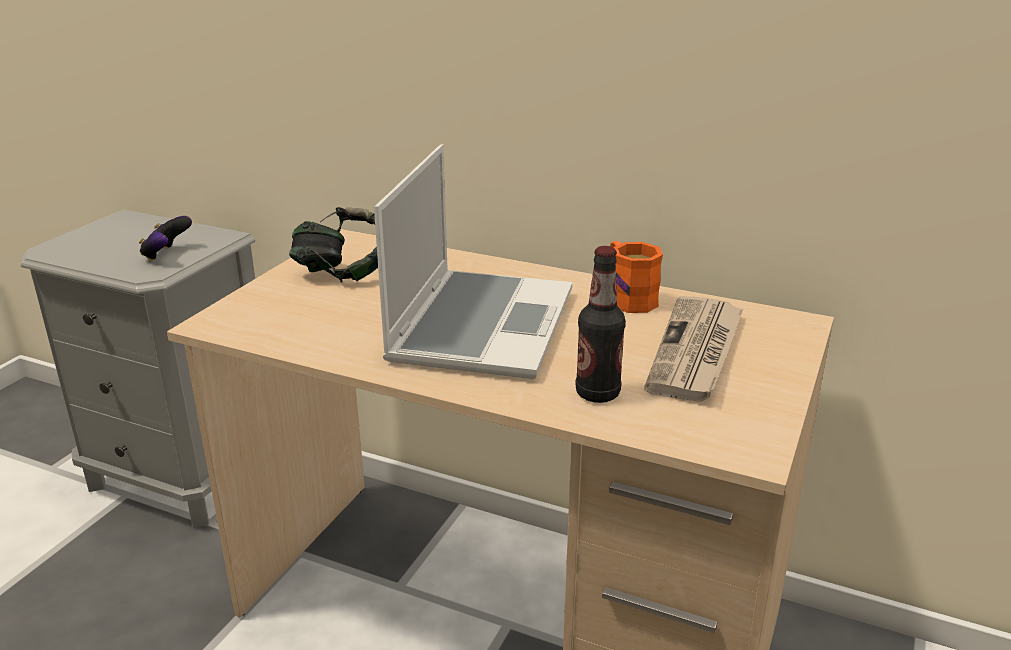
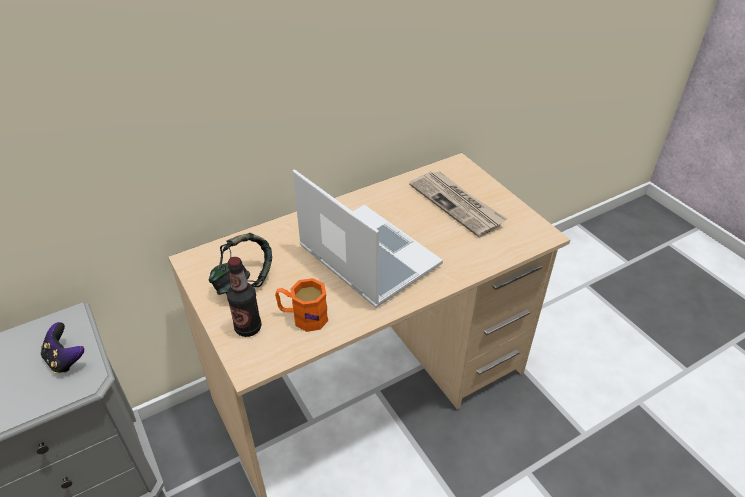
camera: 55 degrees left, 15 degrees up
bottle [576,246,626,403] -> bottle moved to [227,257,262,337]
orange mug [610,241,663,313] -> orange mug moved to [275,278,328,332]

